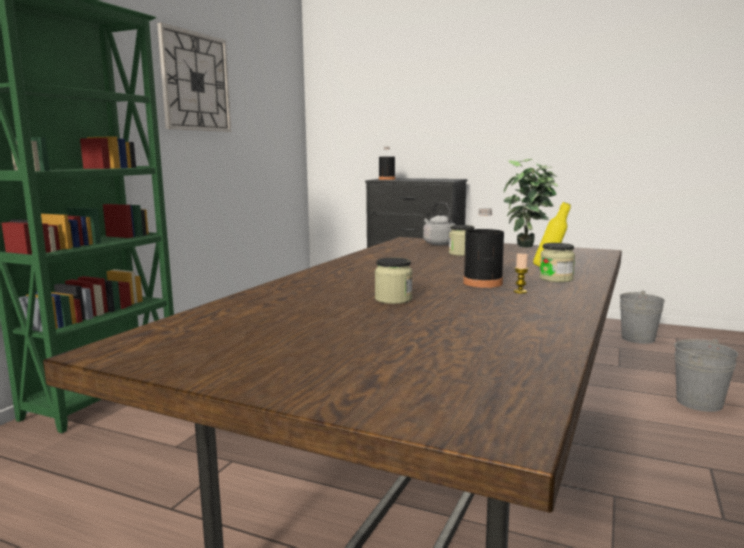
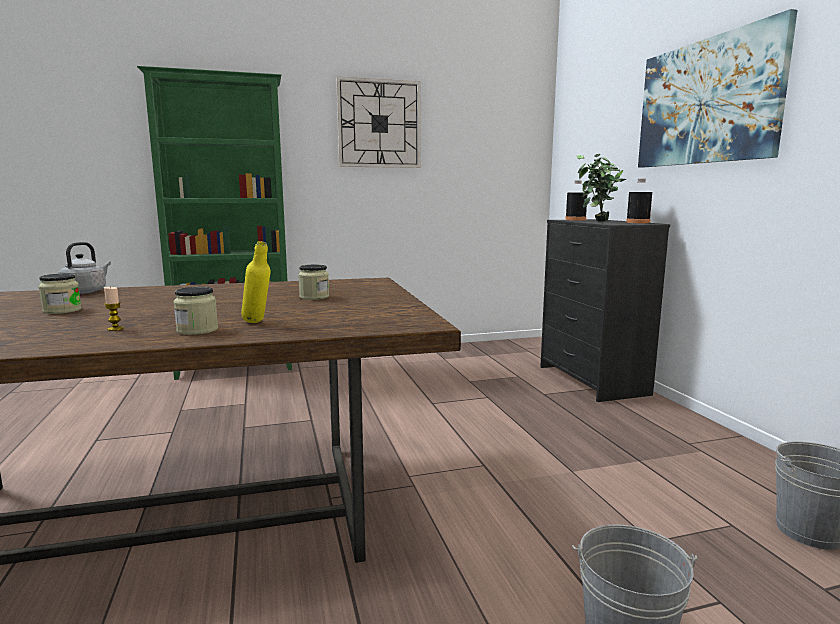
camera: 50 degrees right, 0 degrees up
grey kettle [423,202,455,245] -> grey kettle moved to [58,242,111,294]
black bottle [463,208,504,288] -> black bottle moved to [626,179,652,223]
potted plant [504,159,558,248] -> potted plant moved to [576,154,626,222]
none -> picture [638,9,797,168]

